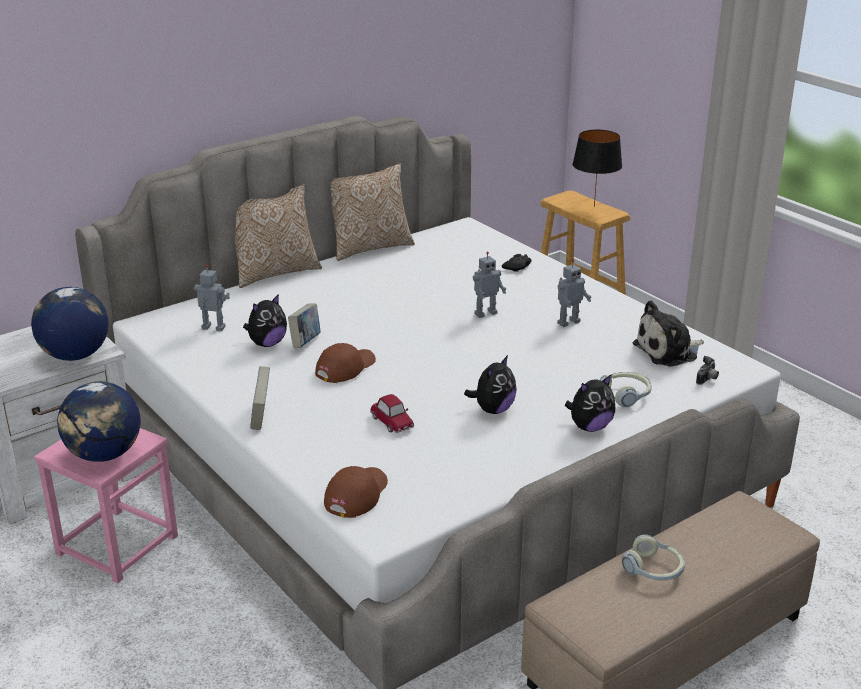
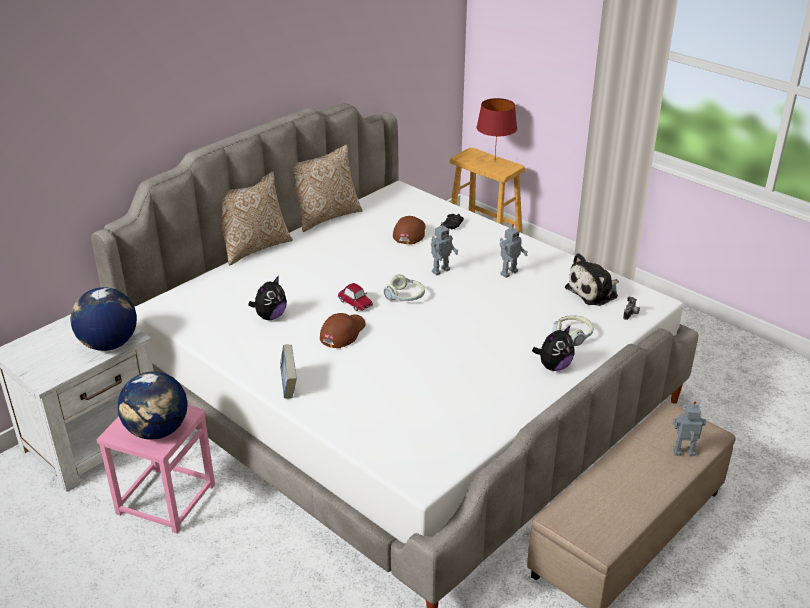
camera: 10 degrees left, 5 degrees up
toy robot [194,265,230,331] -> toy robot moved to [673,401,706,456]
book [288,303,321,348] -> none
brown cap [324,466,388,518] -> brown cap moved to [393,216,426,244]
toy car [370,394,414,433] -> toy car moved to [338,283,373,311]
plush toy [464,355,517,414] -> none
black table lamp [573,130,622,207] -> red table lamp [477,98,517,157]
headphones [622,535,685,580] -> headphones moved to [384,274,425,301]

